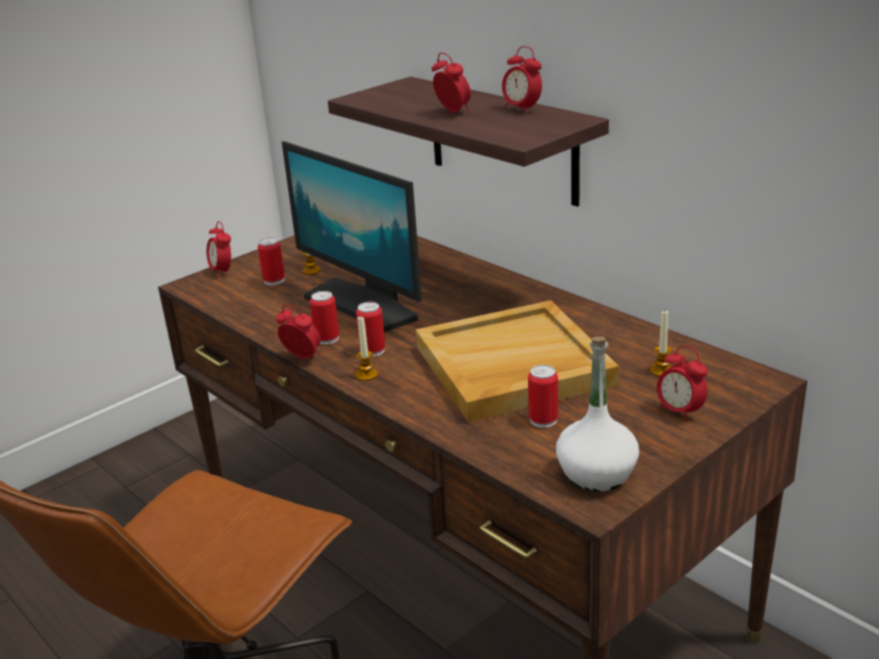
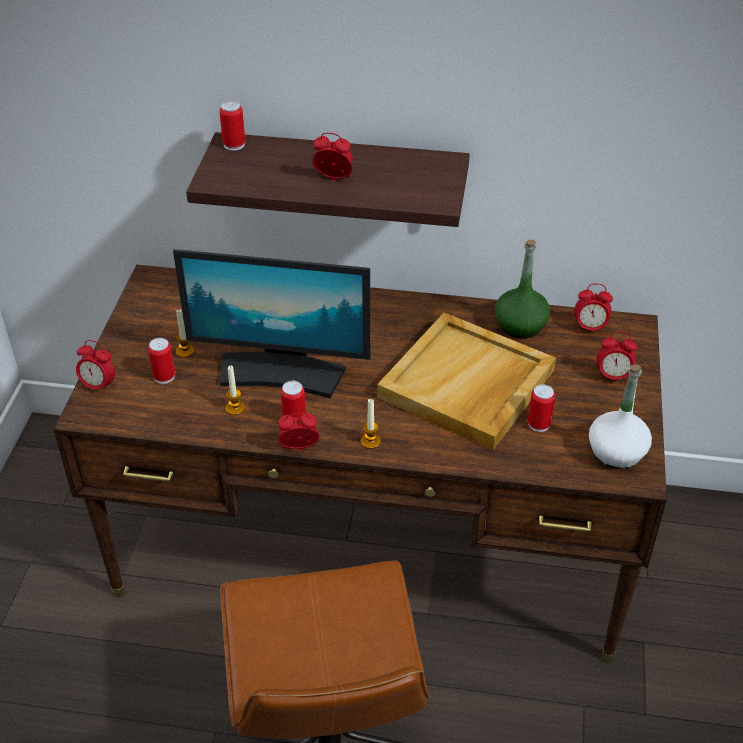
camera: 40 degrees left, 15 degrees up
can [356,302,385,357] -> can moved to [219,101,245,151]
alarm clock [502,46,542,113] -> alarm clock moved to [574,284,613,335]
candle [650,311,672,377] -> candle moved to [225,366,245,415]
none -> green bottle [495,240,550,338]

